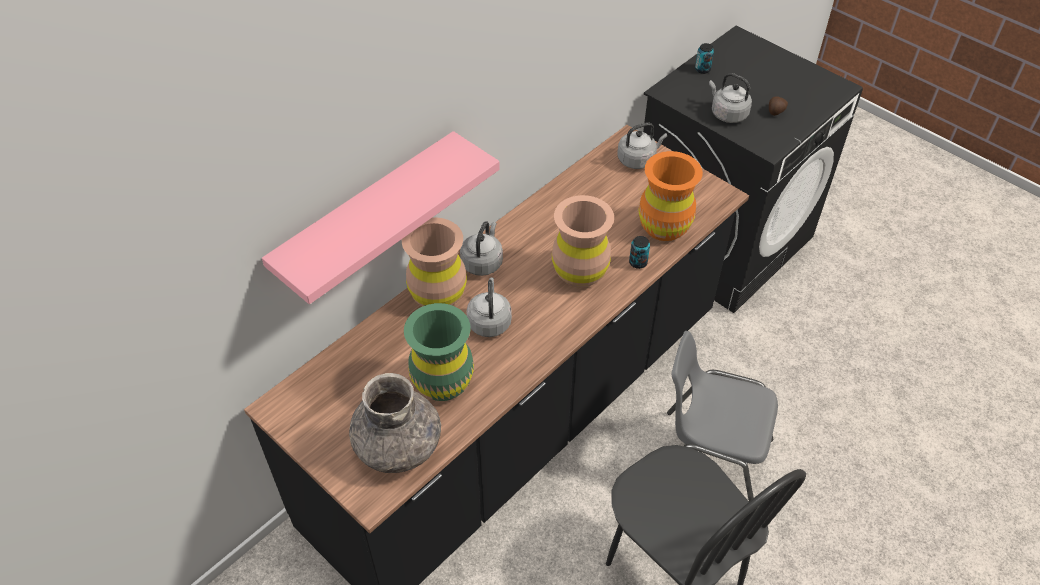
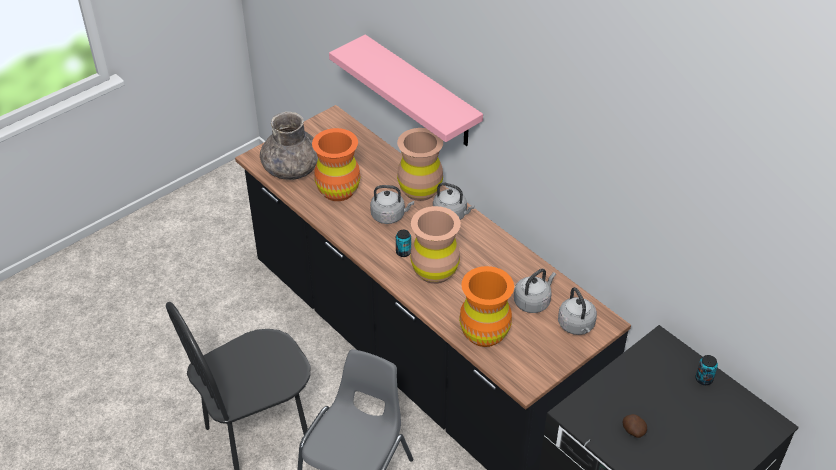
camera: 95 degrees right, 5 degrees down
green vase [404,303,474,401] -> orange vase [312,128,360,201]
can [629,236,650,269] -> can moved to [396,230,411,257]
grey kettle [709,73,752,123] -> grey kettle moved to [514,269,556,313]

